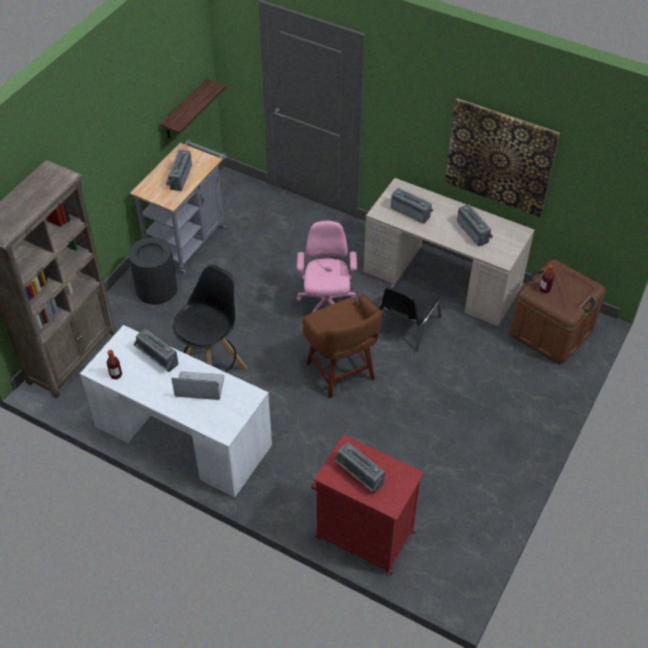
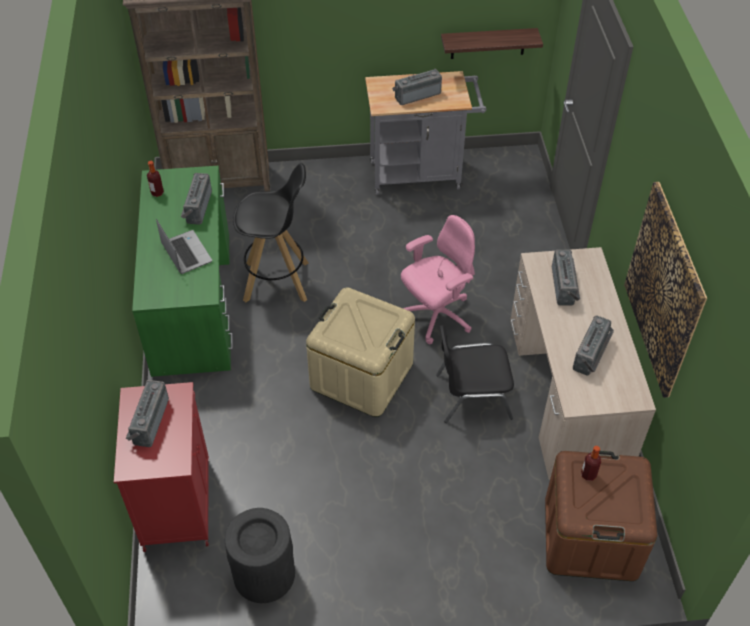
camera: 55 degrees right, 0 degrees up
white desk [80,325,272,498] -> green desk [132,166,233,377]
black trash can [129,237,177,305] -> black trash can moved to [225,508,295,603]
brown stool [302,294,382,398] -> beige storage box [306,288,415,417]

